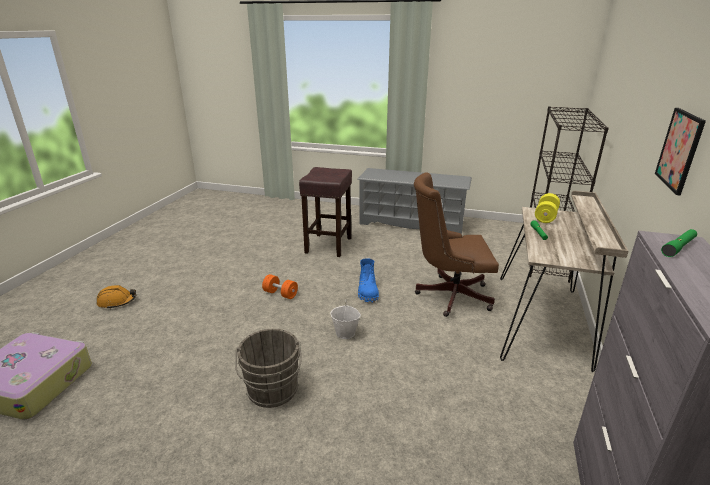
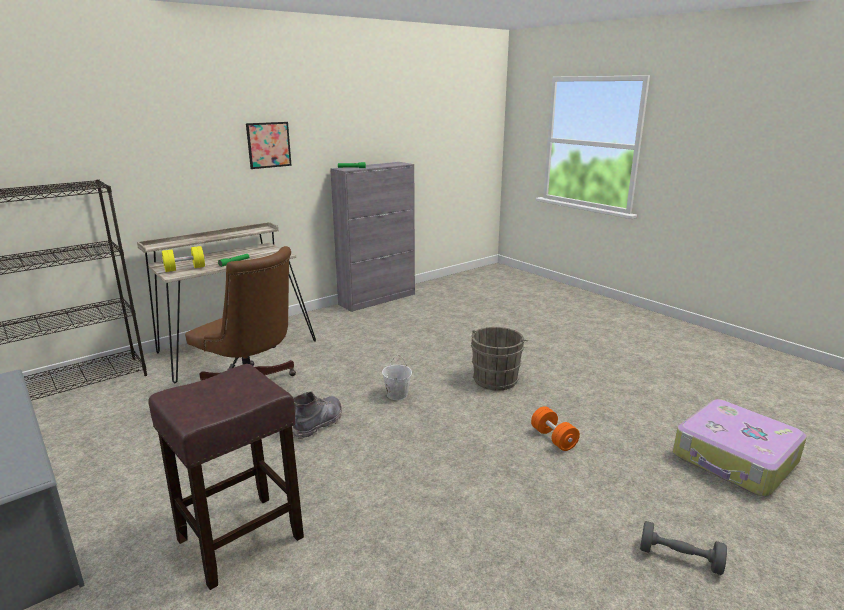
camera: 145 degrees left, 5 degrees down
orange hard hat [97,285,136,309] -> grey dumbbell [640,521,727,575]
orange dumbbell [262,274,298,299] -> orange dumbbell moved to [531,406,580,451]
blue boot [358,258,379,303] -> grey boot [292,392,342,439]

